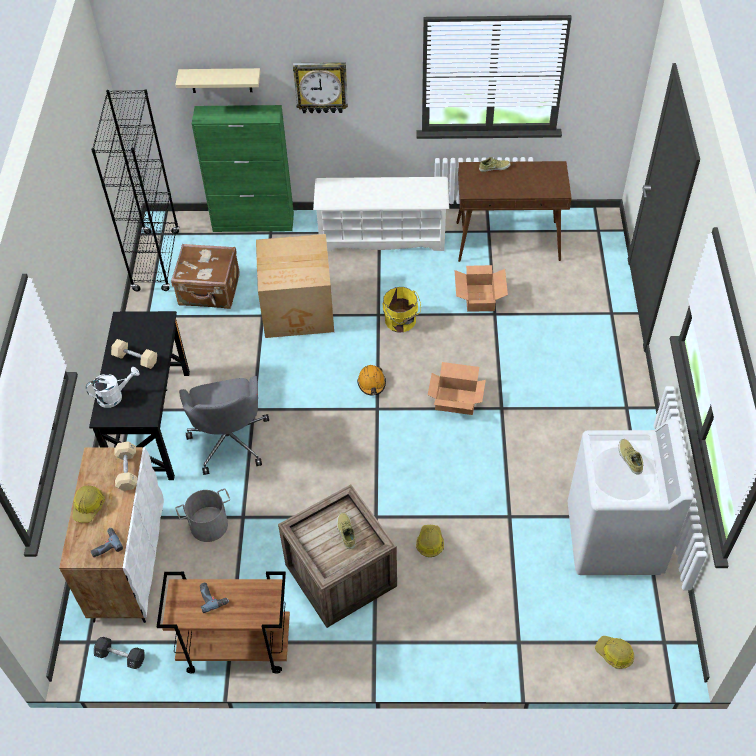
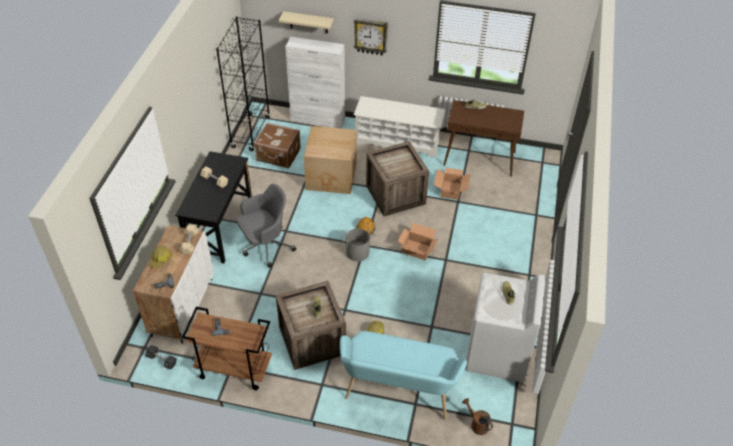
camera: 10 degrees right, 5 degrees down
white watering can [86,367,139,408] -> none
grey bucket [175,489,230,542] -> grey bucket moved to [341,228,375,261]
grey office chair [179,376,269,475] -> grey office chair turned 120 degrees counterclockwise [237,184,296,268]
green cabinet [192,105,294,232] -> white cabinet [285,37,345,128]
yellow bucket [383,287,421,333] -> crate [366,141,429,216]
hard hat [595,636,634,669] -> brown watering can [462,398,493,435]
none -> turquoise bench [340,331,467,420]

